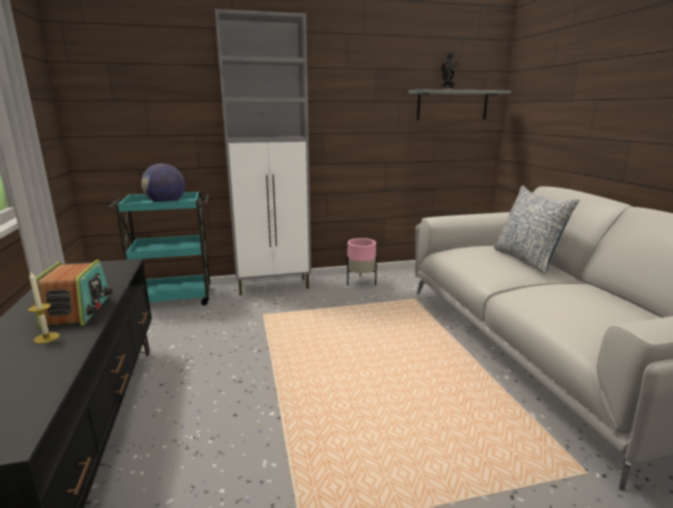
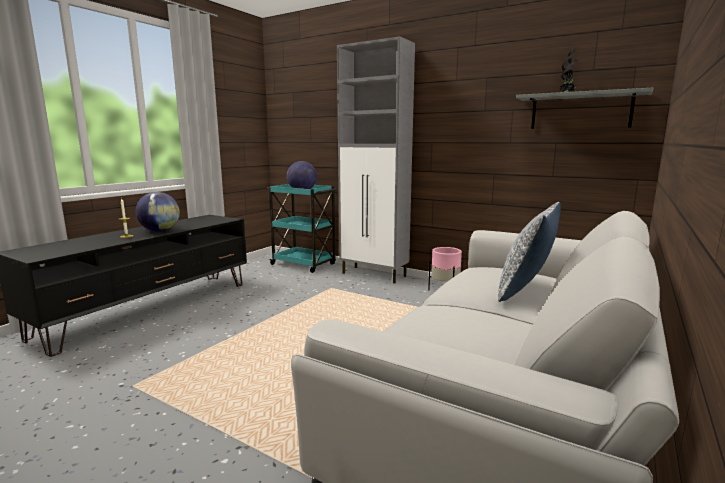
camera: 45 degrees right, 5 degrees down
radio [34,260,112,328] -> globe [136,192,180,232]

